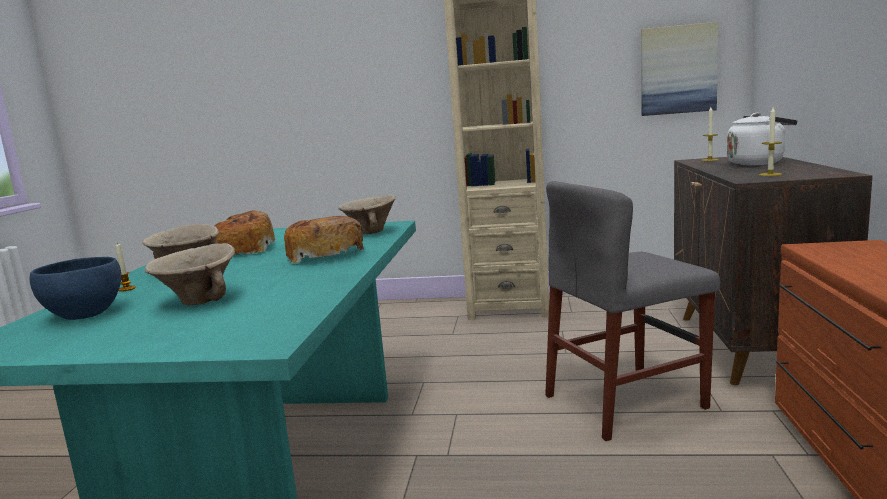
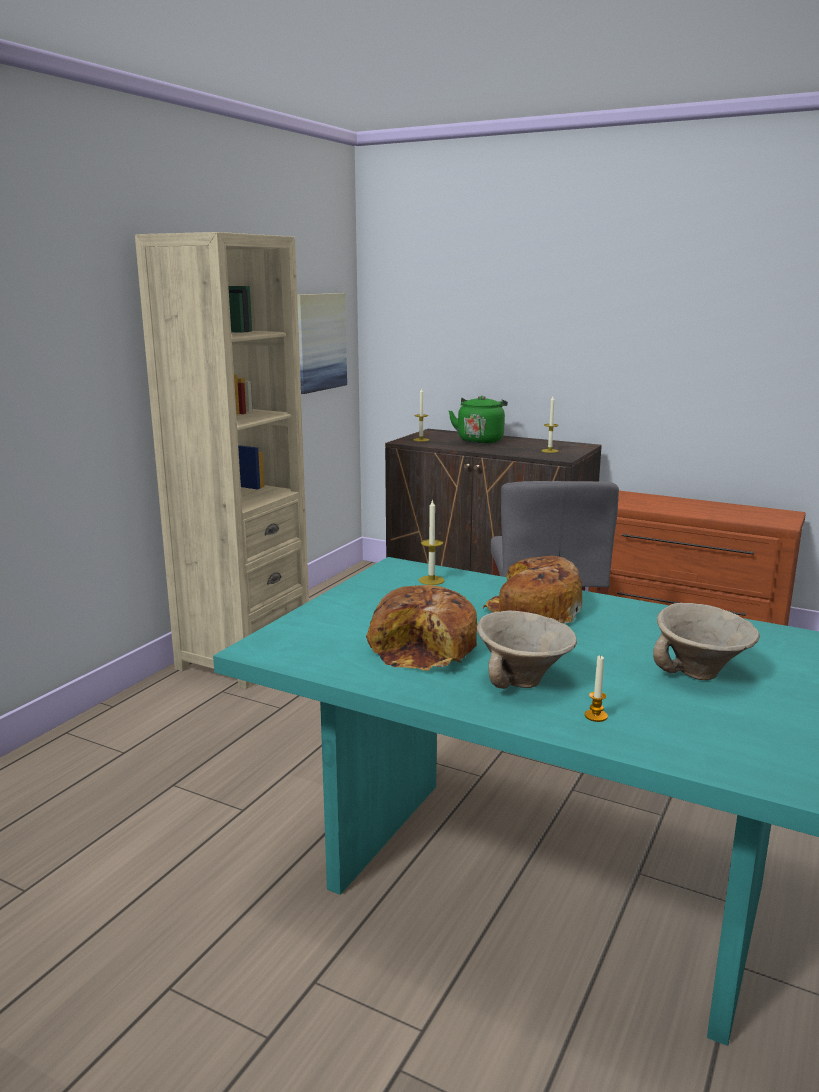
camera: 70 degrees left, 5 degrees up
blue bowl [30,257,121,320] -> none
beige bowl [338,195,396,234] -> candle [419,499,445,585]
white kettle [727,113,797,165] -> green kettle [449,396,508,444]

